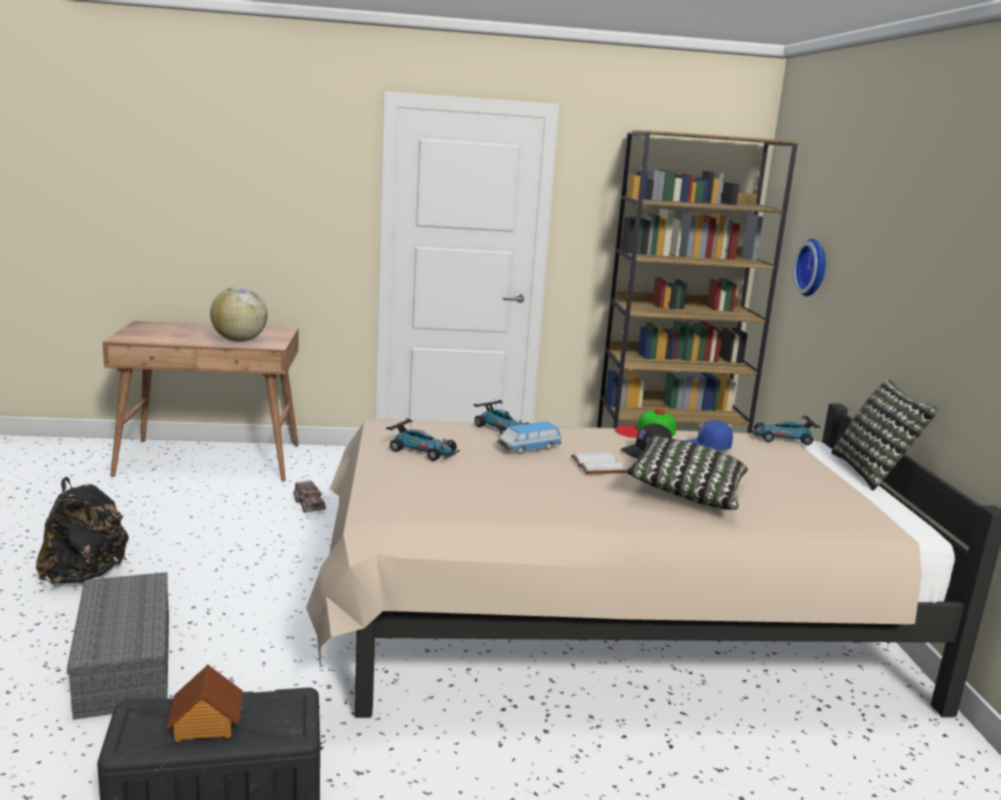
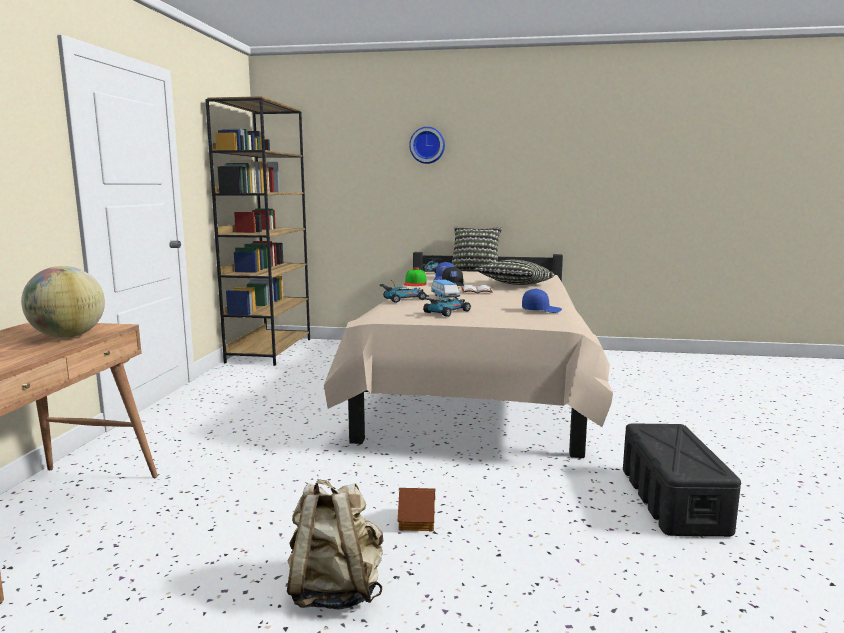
camera: 75 degrees left, 5 degrees down
black backpack [36,477,128,584] -> beige backpack [287,479,384,609]
grey storage box [67,572,169,720] -> none
toy house [166,664,243,742] -> toy house moved to [398,488,436,531]
toy truck [293,480,326,513] -> none
wall clock [793,239,825,296] -> wall clock moved to [409,127,445,164]
none -> blue cap [522,289,562,313]

